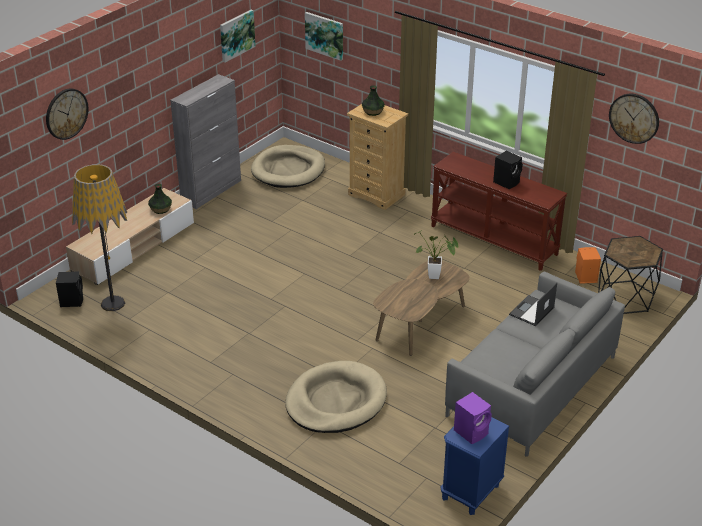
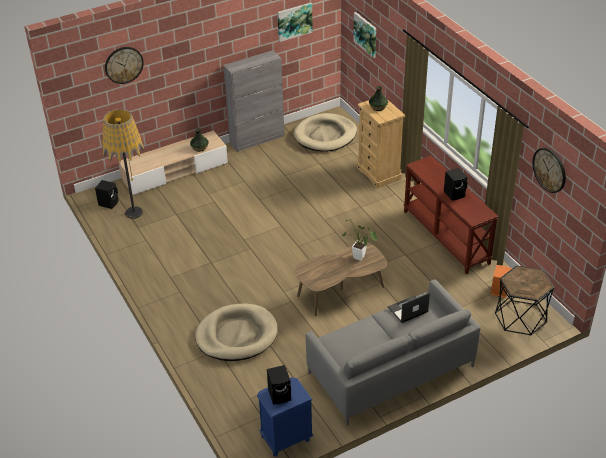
camera: 25 degrees right, 5 degrees up
purple speaker [454,392,492,444] -> black speaker [267,365,291,405]

